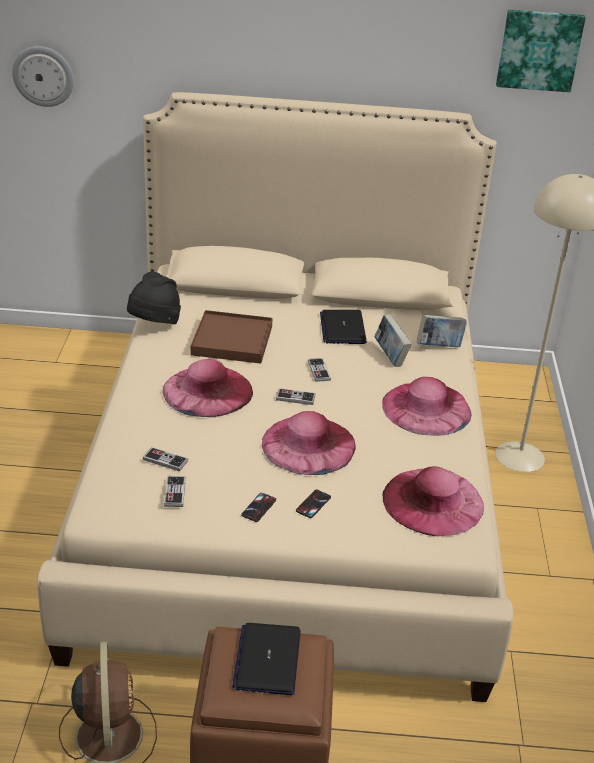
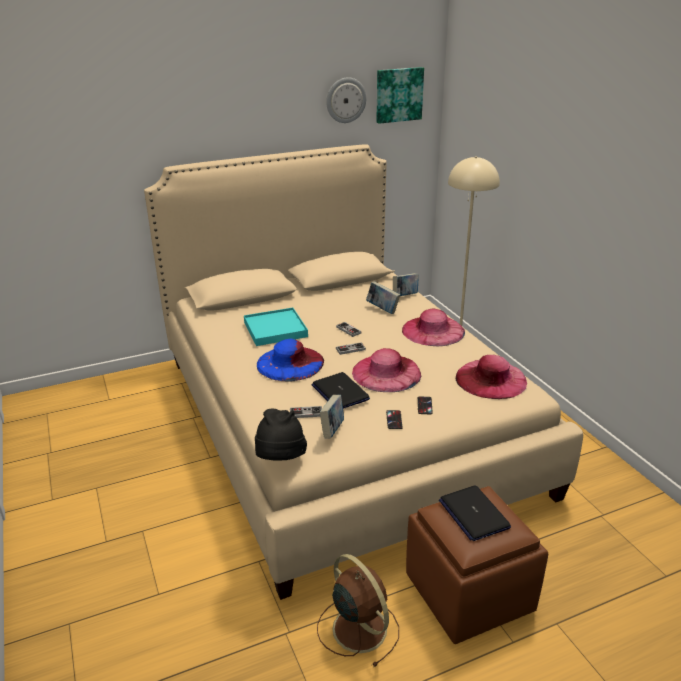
camera: 25 degrees left, 5 degrees down
wall clock [12,46,74,107] -> wall clock moved to [326,77,366,123]
black hat [127,271,181,324] -> black hat moved to [255,408,307,461]
pink hat [162,359,253,417] -> blue hat [257,339,324,382]
game controller [164,476,186,507] -> book [320,395,344,439]
brown tray [191,310,273,364] -> turquoise tray [244,308,308,346]
laptop [320,310,367,344] -> laptop moved to [311,372,370,409]

